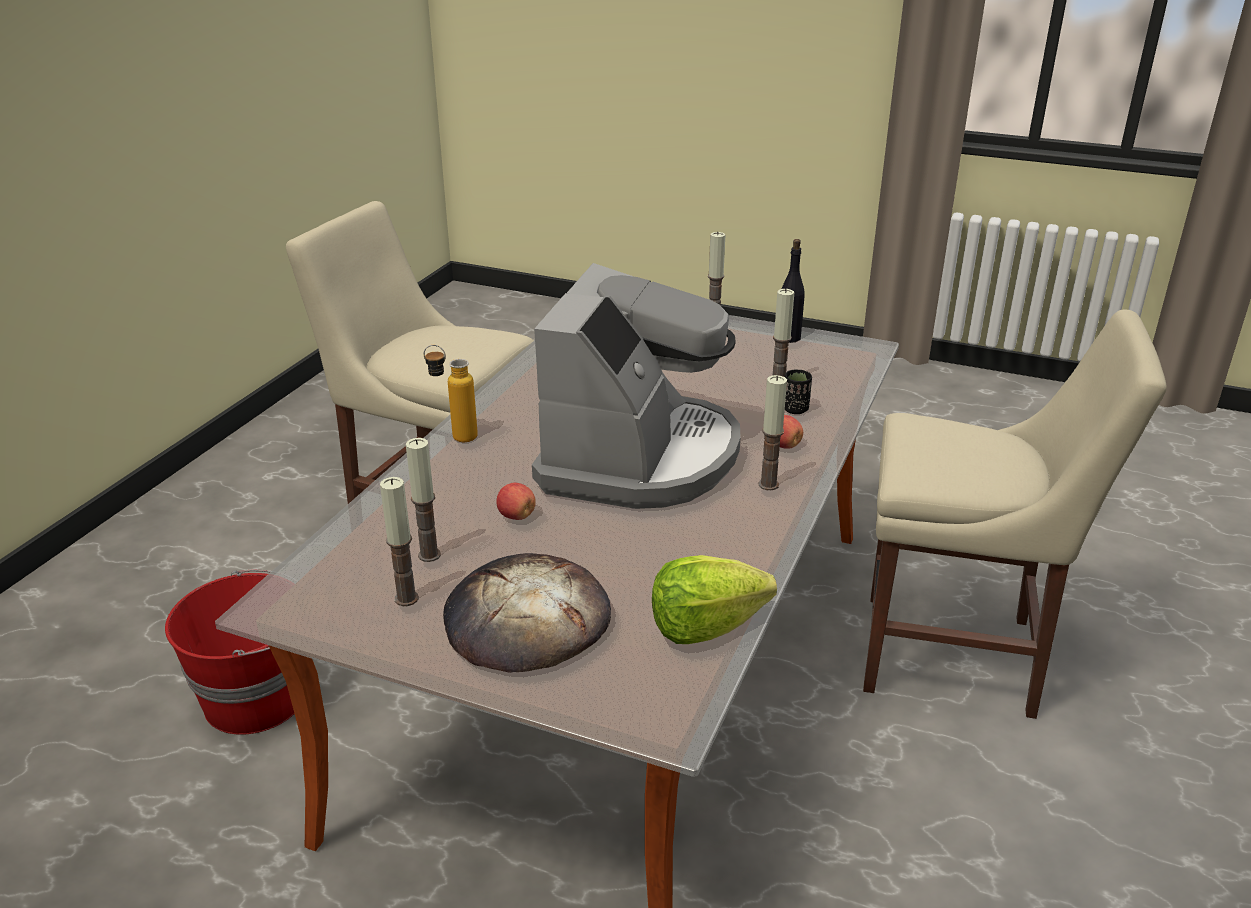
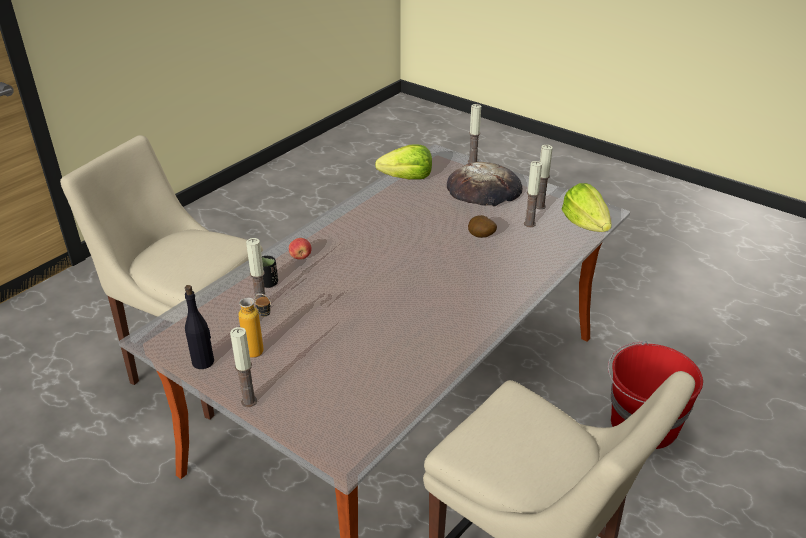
camera: 165 degrees left, 5 degrees up
bottle [423,345,478,442] -> bottle moved to [238,294,271,358]
apple [496,483,536,520] -> potato [468,215,497,238]
coffee machine [532,263,740,509] -> none
candle [758,375,787,490] -> candle moved to [468,104,481,163]
none -> lettuce [562,183,612,232]

